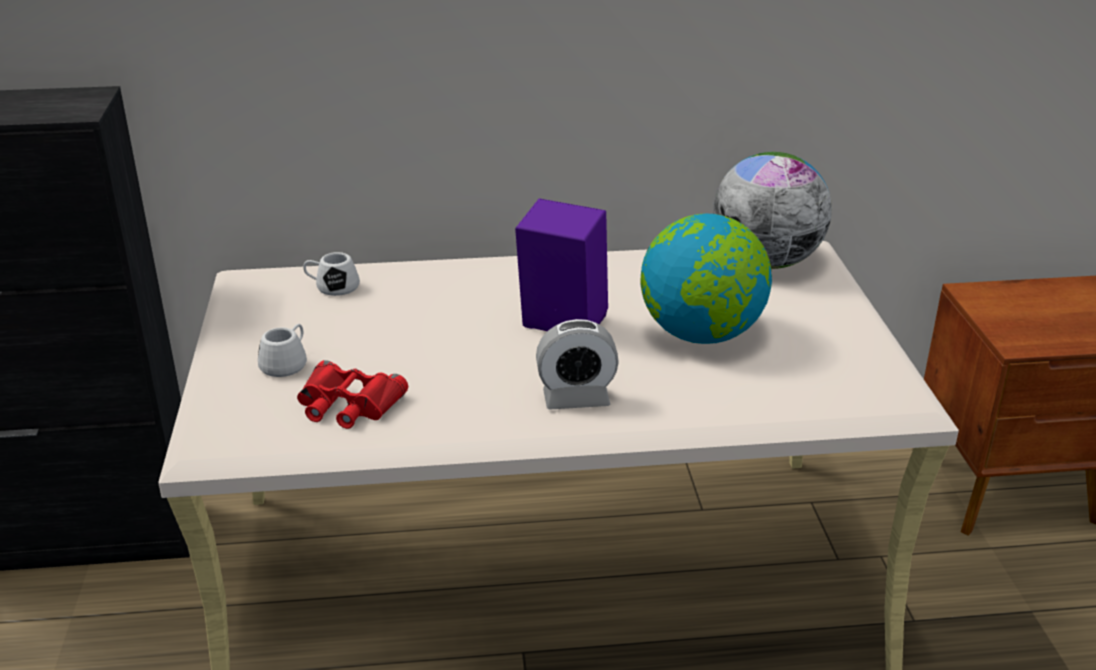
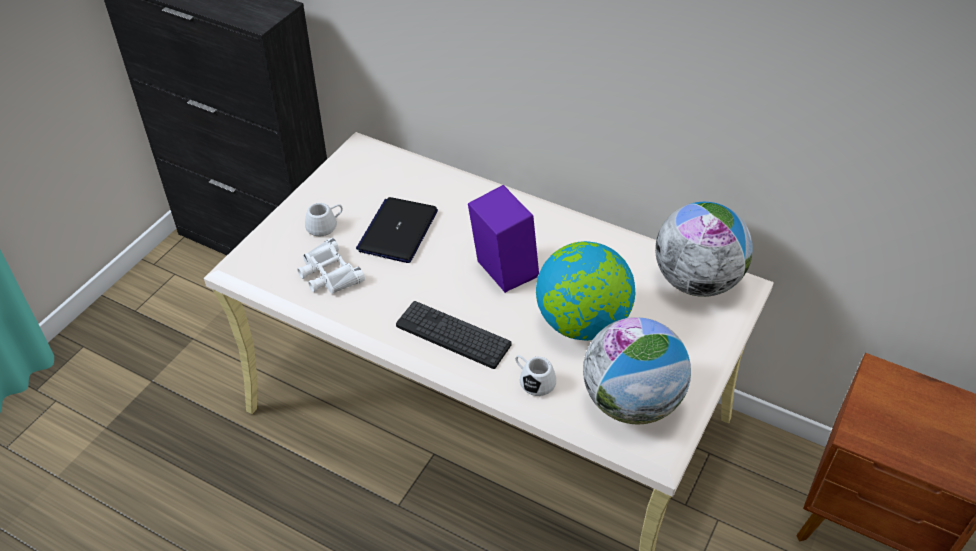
camera: 35 degrees right, 15 degrees up
red binoculars [297,360,408,429] -> white binoculars [297,238,365,294]
white mug [303,252,360,296] -> white mug moved to [516,355,556,396]
alarm clock [536,319,619,410] -> keyboard [396,301,512,369]
none -> laptop [356,197,438,263]
none -> globe [583,317,691,424]

